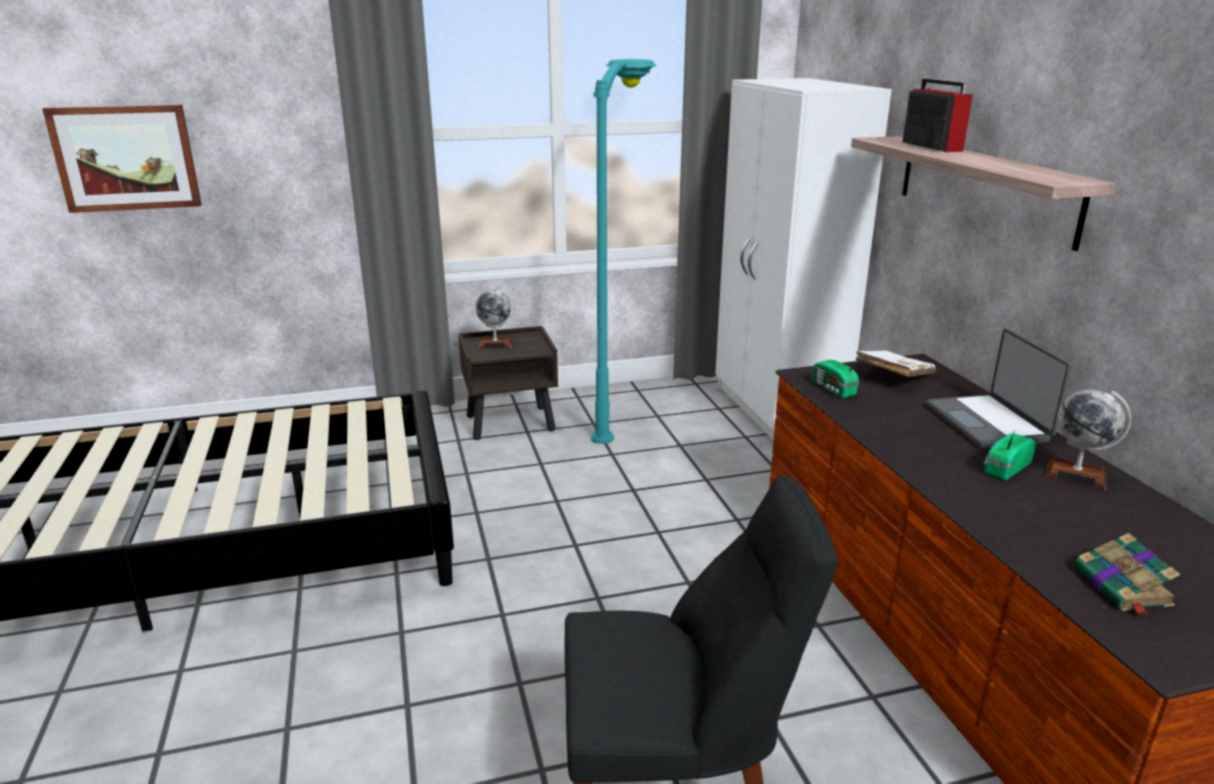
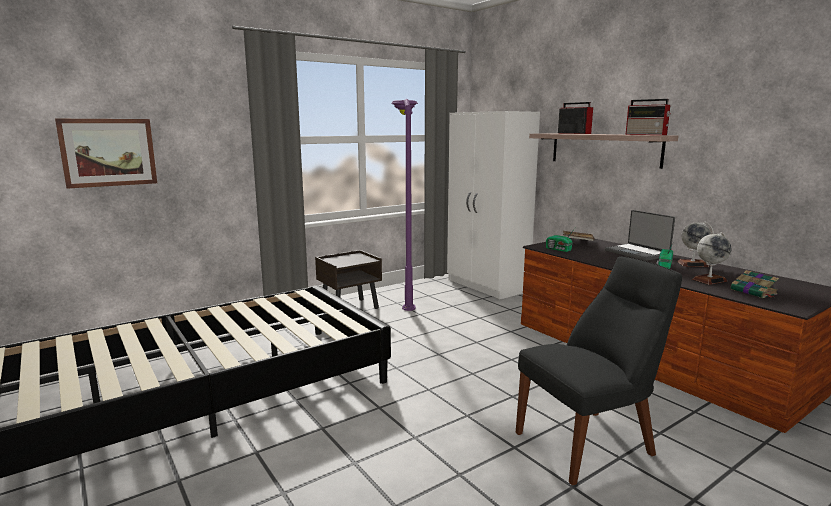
camera: 20 degrees left, 10 degrees down
globe [475,288,514,349] -> globe moved to [692,232,732,285]
turquoise floor lamp [591,59,656,444] -> purple floor lamp [391,99,418,311]
none -> radio [626,99,670,135]

